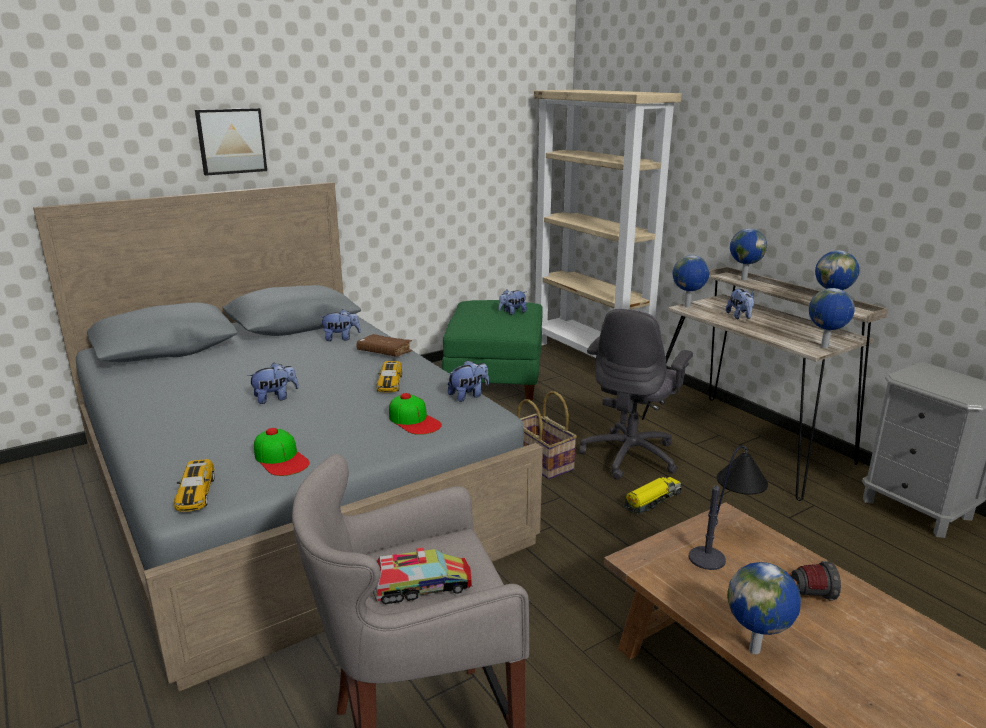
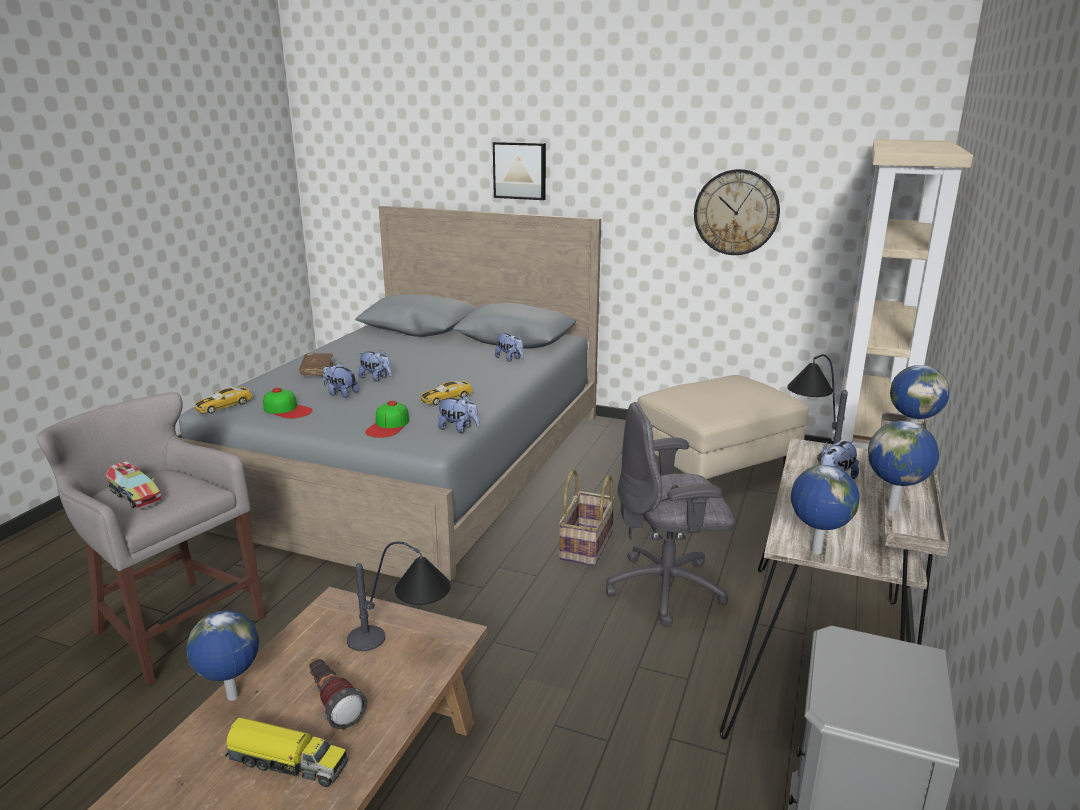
camera: 55 degrees right, 0 degrees up
cap [254,428,309,476] -> cap turned 75 degrees counterclockwise [263,388,313,419]
brown book [357,334,413,357] -> brown book moved to [299,353,333,376]
green ottoman [442,300,543,400] -> beige ottoman [638,375,809,481]
plush toy [498,289,527,315] -> plush toy moved to [323,363,359,398]
toy truck [624,477,681,514] -> toy truck moved to [225,718,348,787]
globe [673,255,709,307] -> table lamp [787,354,848,462]
none -> wall clock [694,169,780,255]

